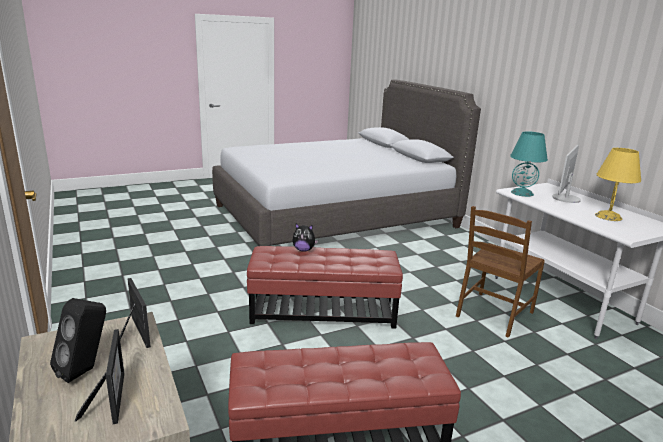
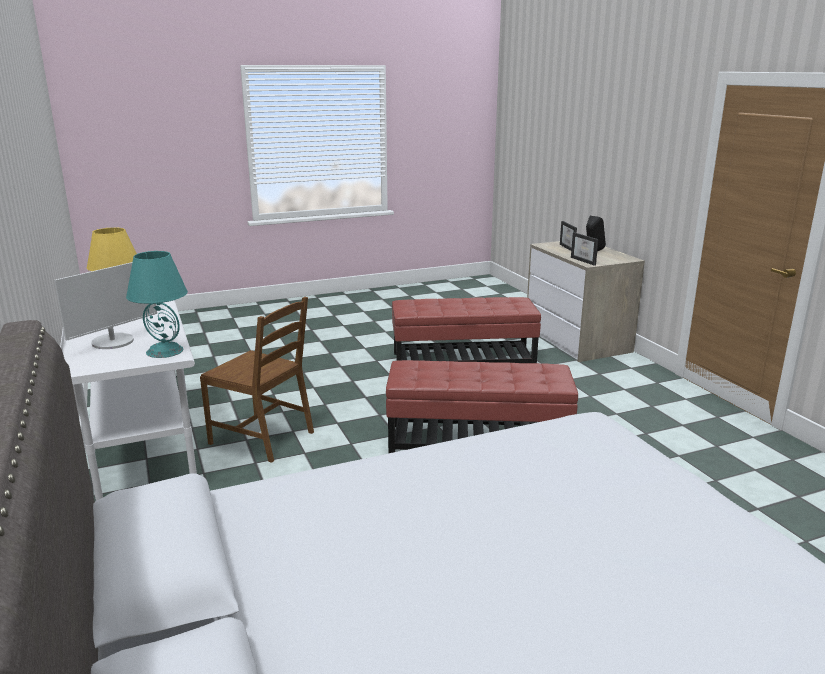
camera: 175 degrees left, 0 degrees up
plush toy [293,224,318,252] -> none
brown chair [456,206,545,338] -> brown chair turned 75 degrees clockwise [200,297,314,463]

